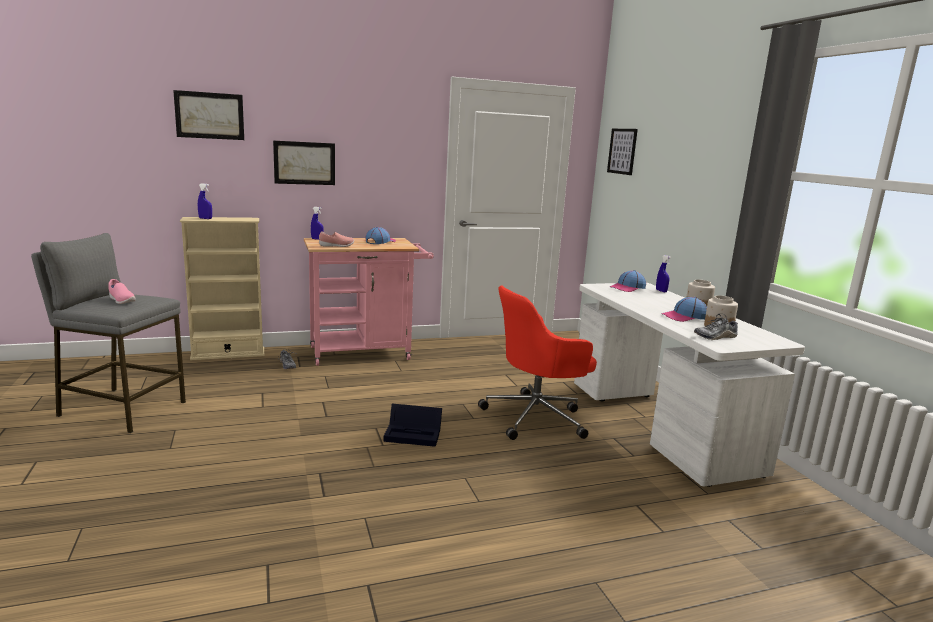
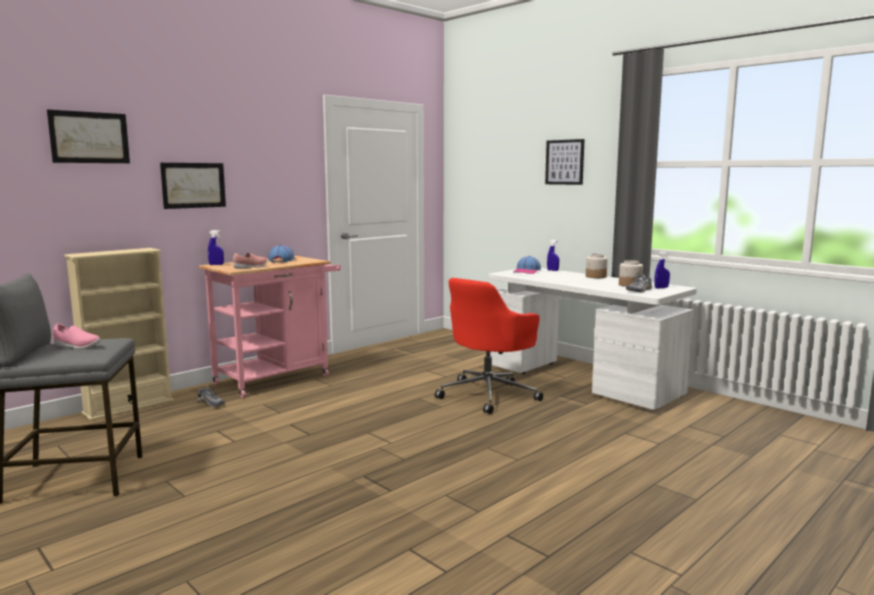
camera: 25 degrees left, 5 degrees down
blue spray bottle [198,183,212,219] -> blue spray bottle moved to [654,251,670,288]
black storage box [384,404,442,447] -> none
picture [607,129,638,175] -> picture moved to [545,139,585,185]
cap [661,297,707,322] -> none

